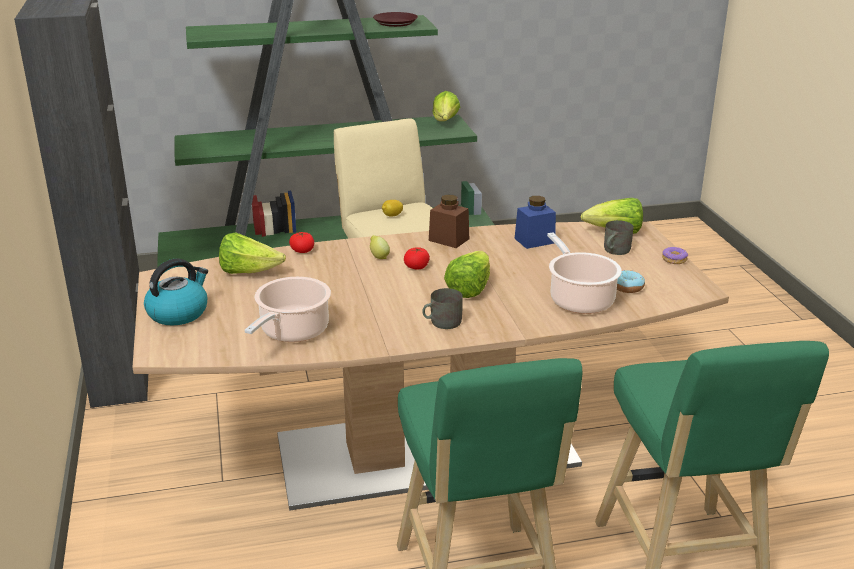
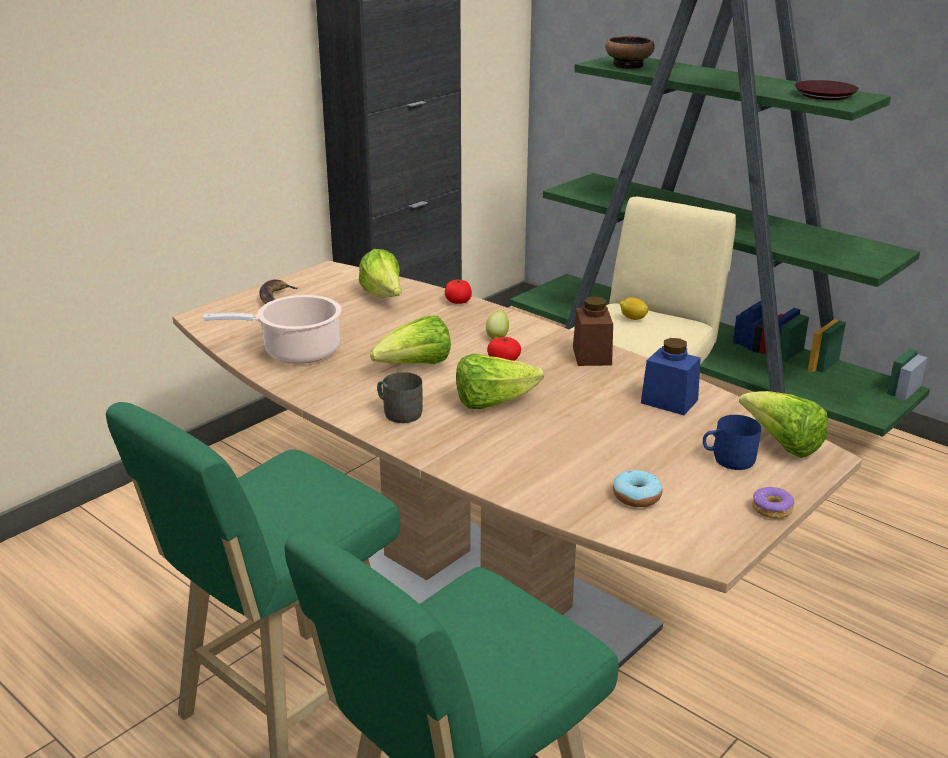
camera: 55 degrees right, 0 degrees up
kettle [144,259,208,325] -> banana [260,279,299,304]
lettuce [432,91,460,121] -> lettuce moved to [370,316,451,364]
cooking pot [547,232,622,314] -> none
grey mug [604,220,634,255] -> blue mug [703,415,761,470]
none -> bowl [605,36,655,69]

